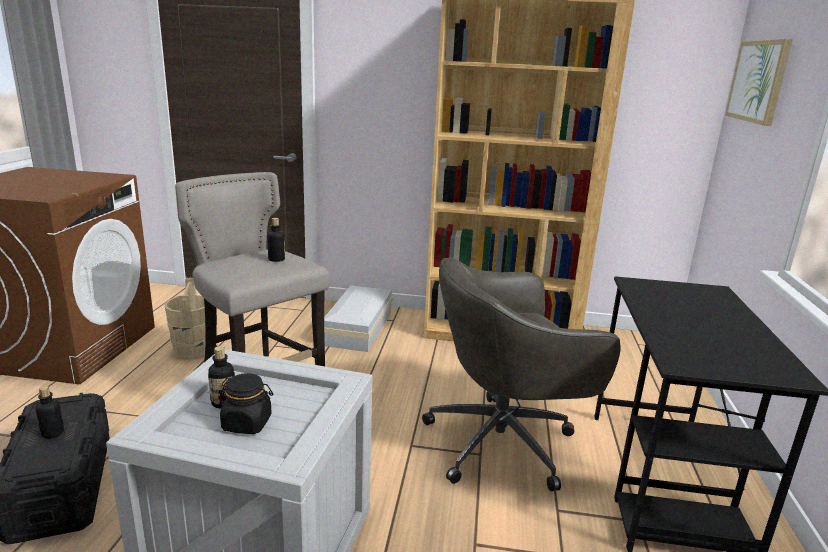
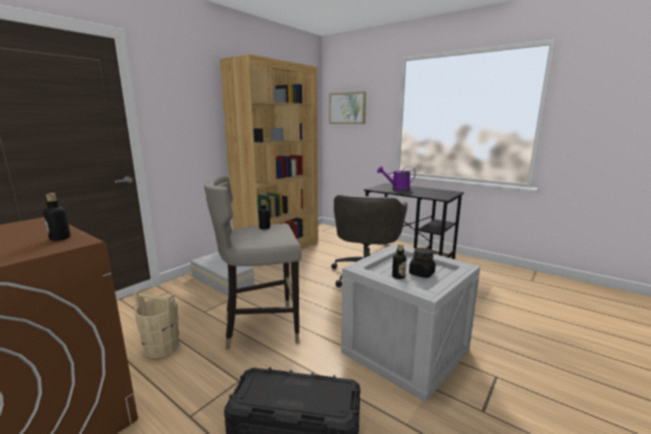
camera: 60 degrees left, 5 degrees down
bottle [36,386,64,439] -> bottle moved to [43,193,71,241]
none -> purple watering can [377,166,415,191]

